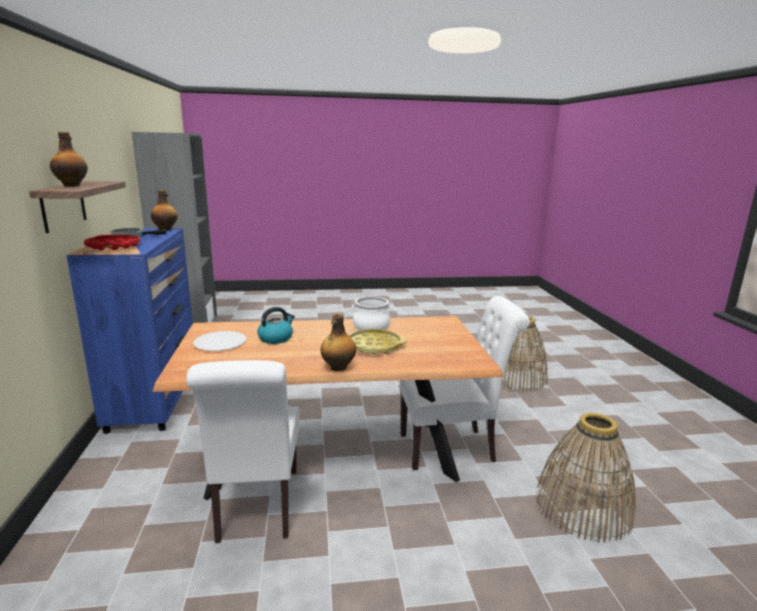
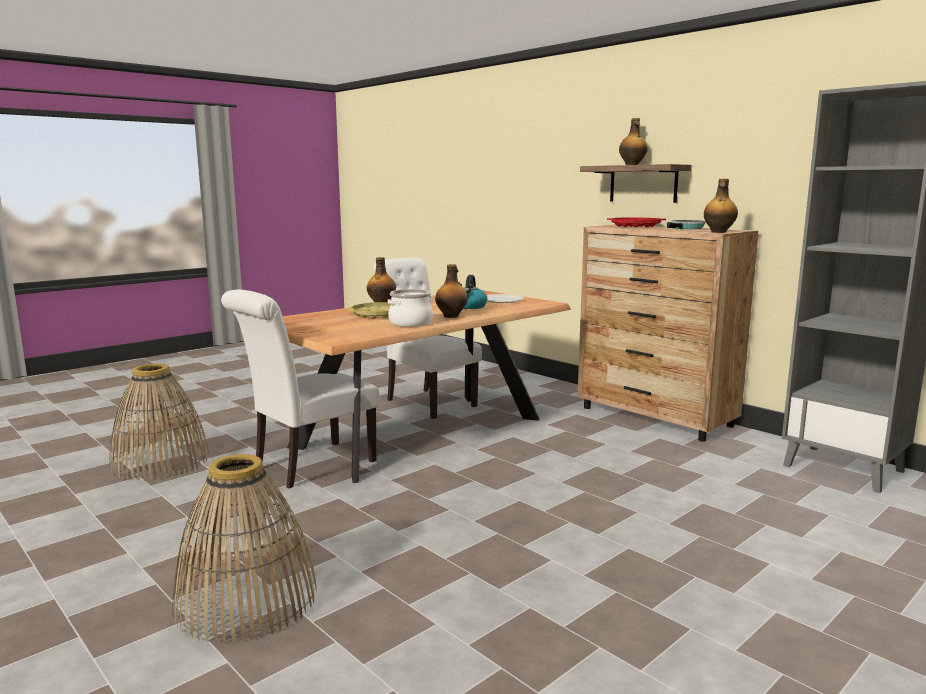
camera: 145 degrees right, 5 degrees down
blue dresser [67,228,193,434] -> brown dresser [577,225,758,442]
none -> bottle [435,264,468,318]

